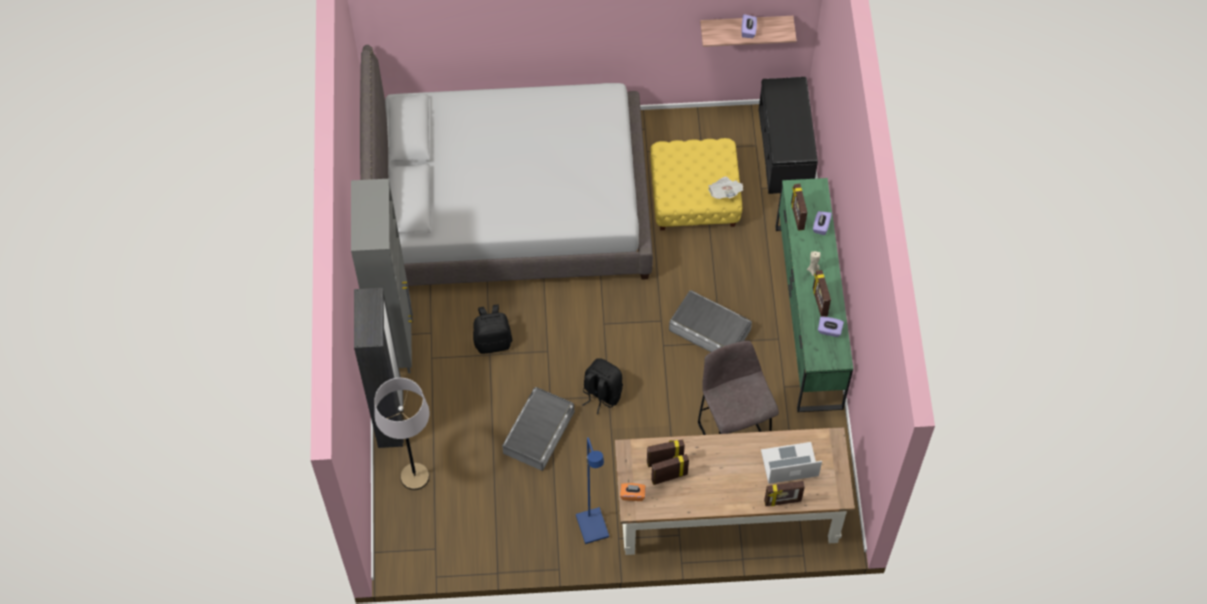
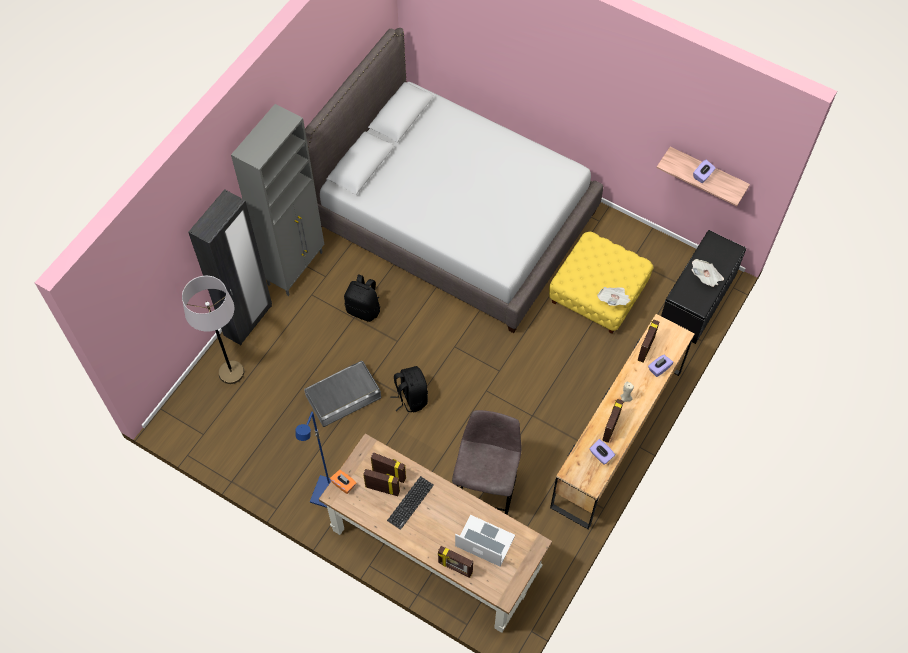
camera: 35 degrees right, 0 degrees up
grey storage box [669,290,752,352] -> none
green dresser [775,178,853,412] -> brown dresser [550,314,695,530]
none -> keyboard [387,476,434,530]
none -> newspaper [692,259,724,287]

